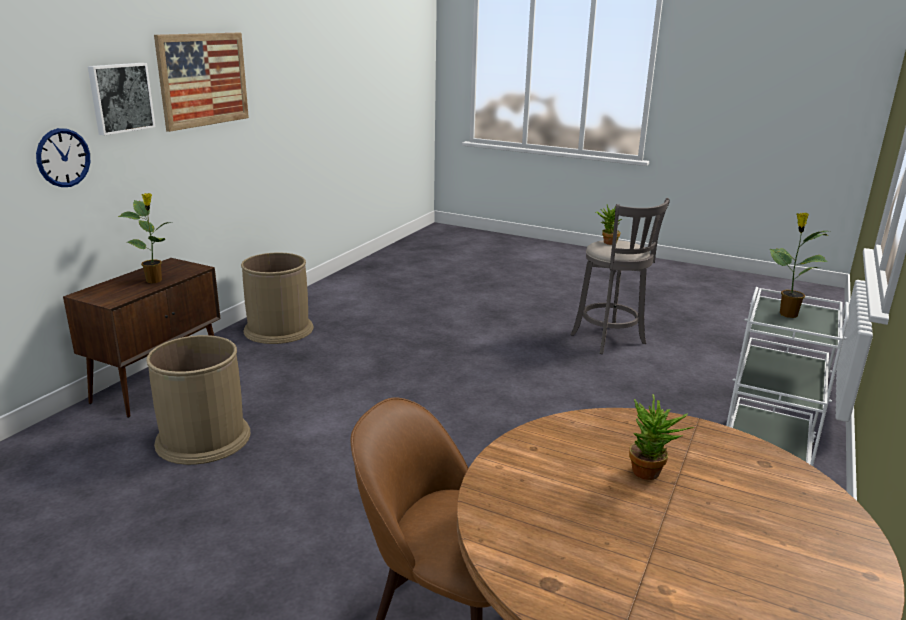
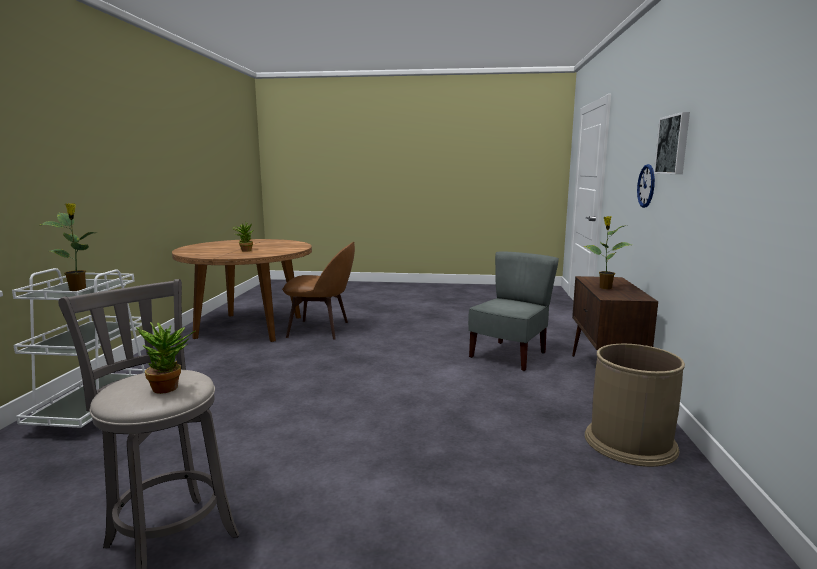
camera: 160 degrees right, 10 degrees down
brown trash can [146,335,250,465] -> grey chair [468,252,559,371]
picture [154,33,249,132] -> none

